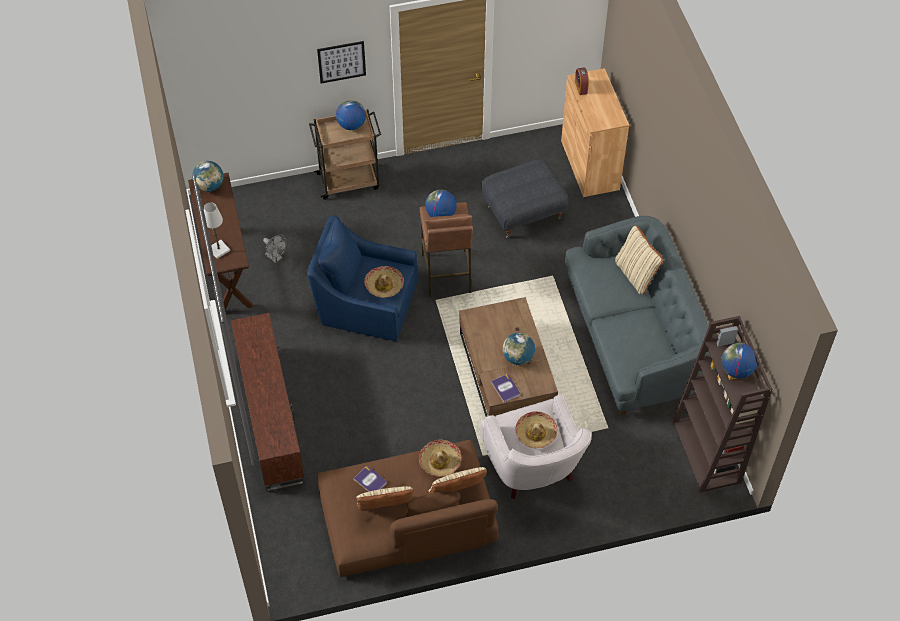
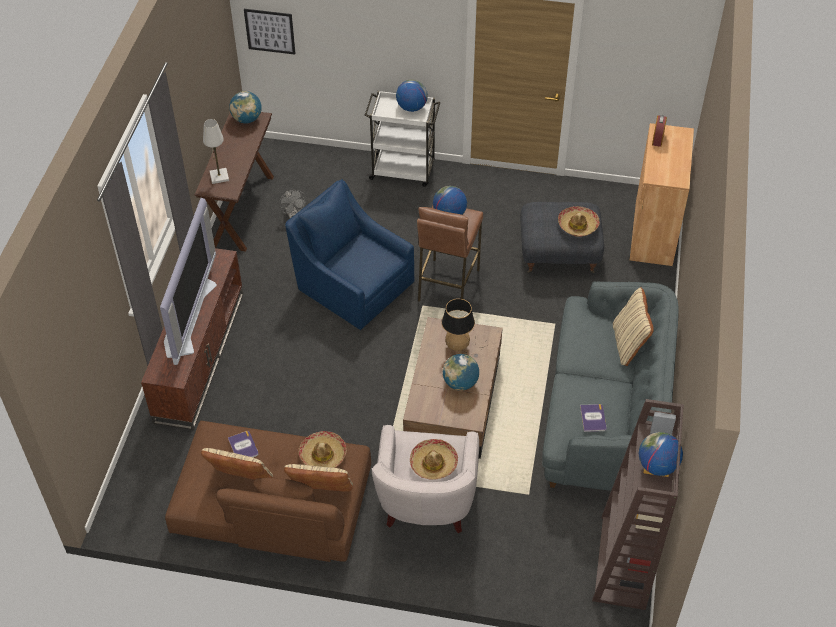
camera: 25 degrees right, 5 degrees down
brown cart [309,109,381,200] -> white cart [365,91,440,187]
picture [317,41,366,84] -> picture moved to [244,9,296,55]
hat [364,266,404,298] -> hat moved to [558,206,600,237]
book [491,374,520,402] -> book moved to [580,404,606,432]
none -> television [160,198,217,365]
none -> table lamp [441,298,488,351]

